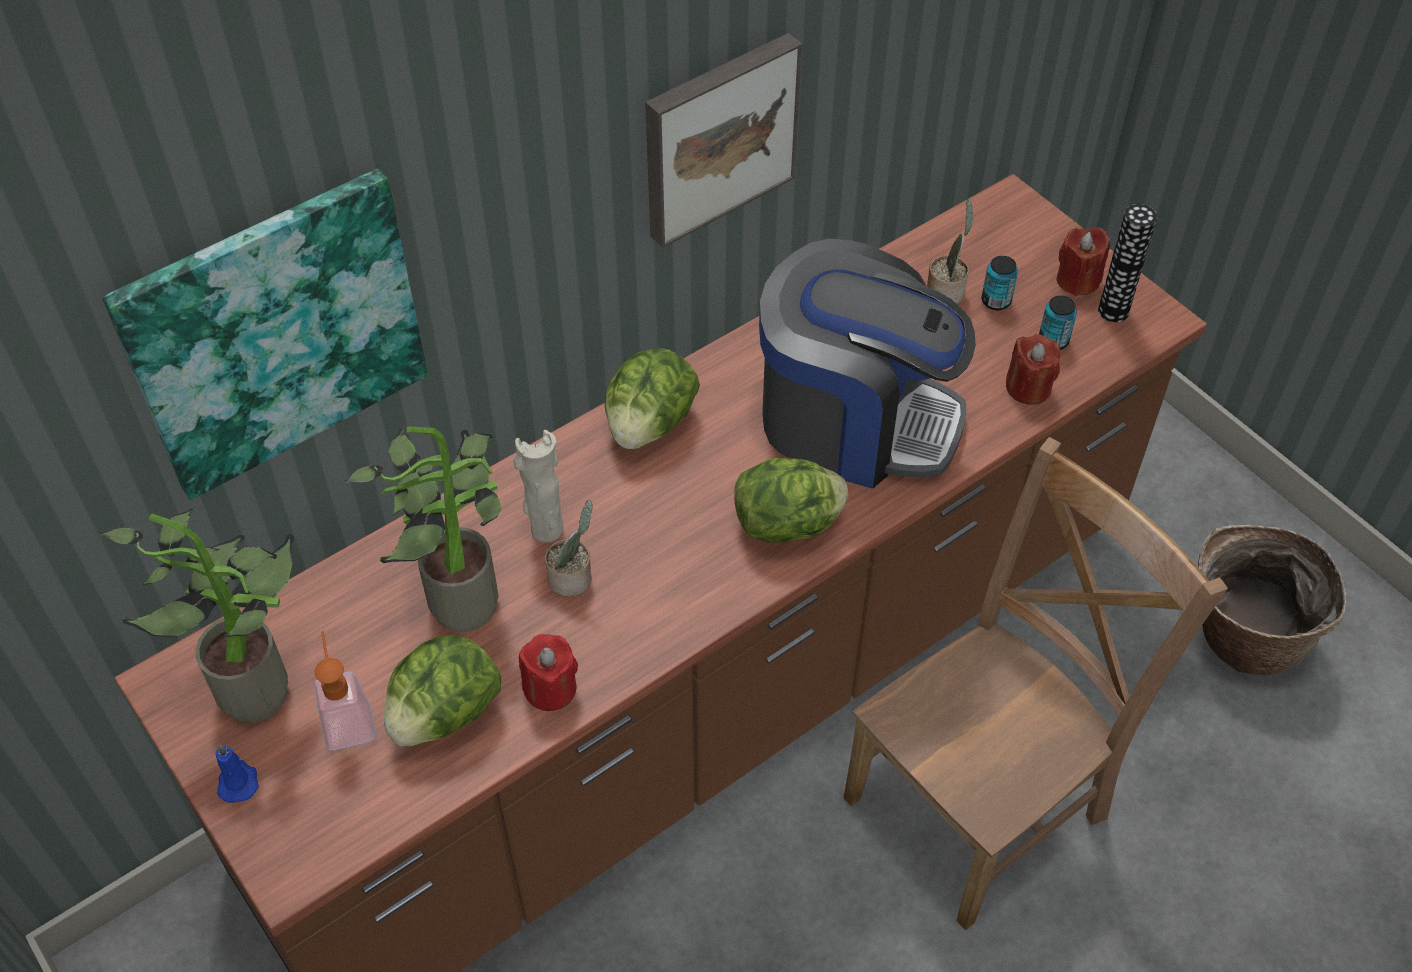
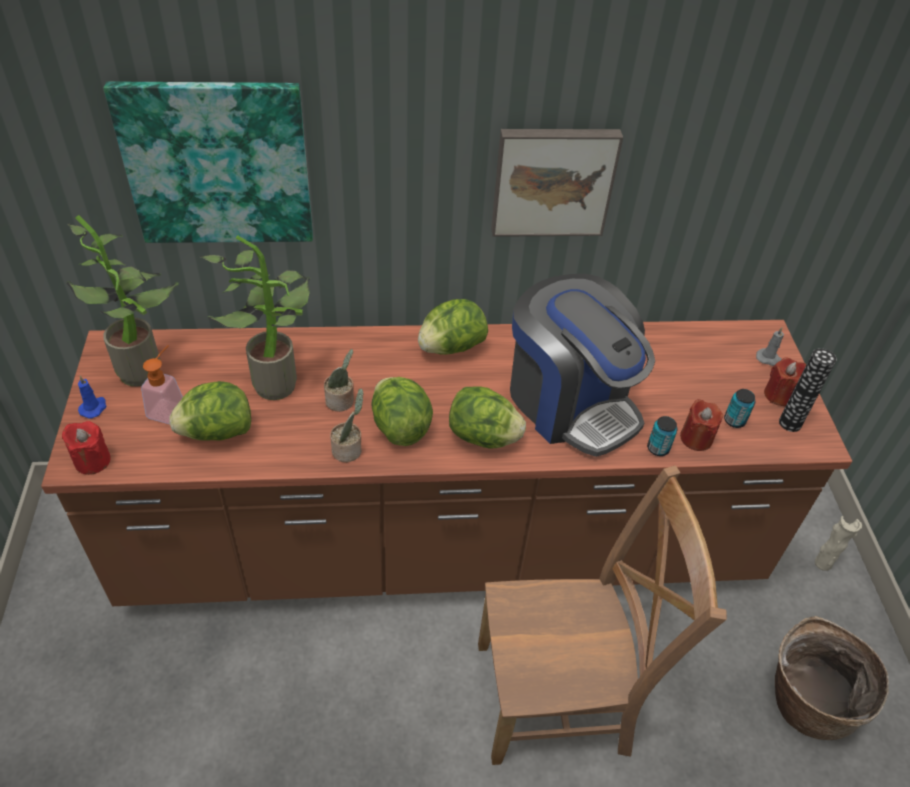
camera: 30 degrees right, 5 degrees down
beige vase [513,430,563,543] -> beige vase moved to [815,516,862,571]
red candle [519,634,578,711] -> red candle moved to [62,421,111,475]
potted plant [927,198,974,304] -> potted plant moved to [330,388,364,462]
can [982,256,1018,310] -> can moved to [647,416,678,456]
none -> lettuce [371,377,433,446]
none -> grey candle [756,327,784,366]

